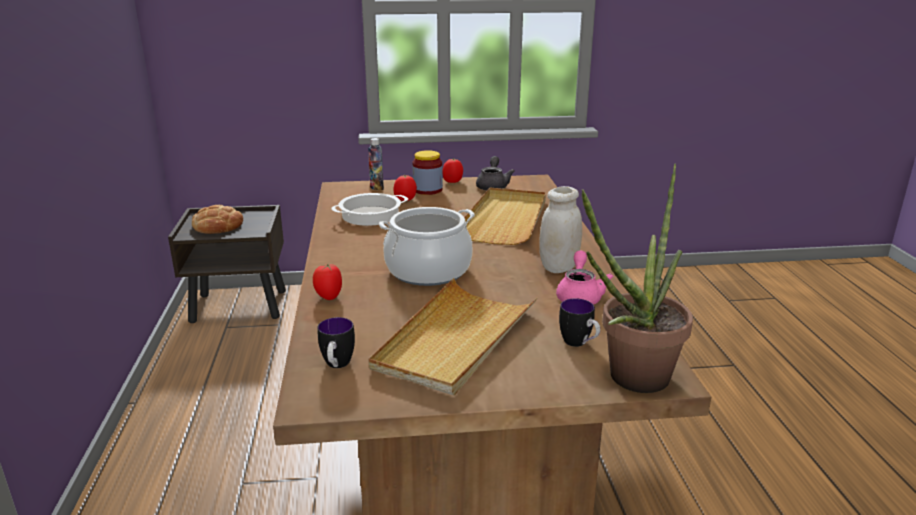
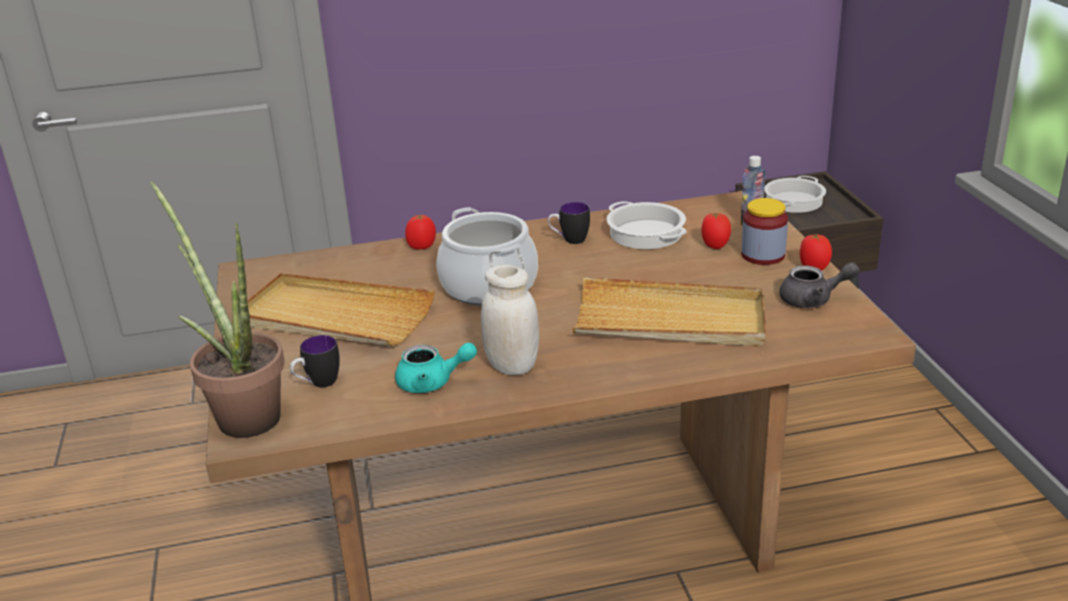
camera: 85 degrees right, 5 degrees up
bread [192,205,243,234] -> cooking pot [764,176,826,213]
mug [317,317,355,368] -> mug moved to [548,202,590,244]
pink teapot [556,250,613,305] -> turquoise teapot [395,342,477,393]

